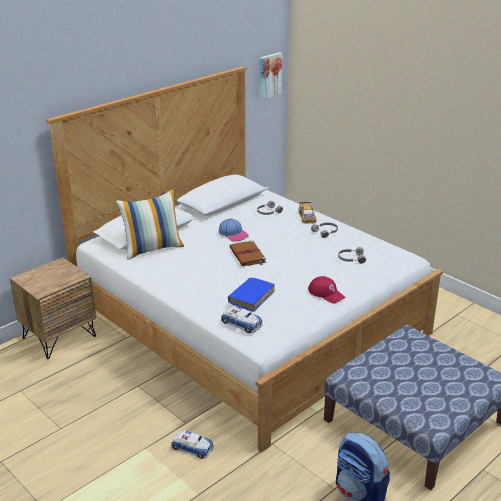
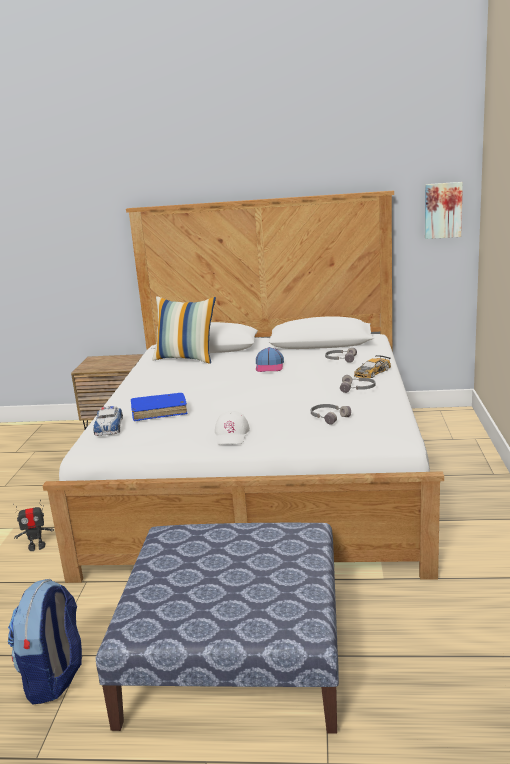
camera: 50 degrees right, 10 degrees down
toy car [171,430,214,459] -> toy robot [13,500,54,551]
brown book [229,240,266,266] -> none
red cap [308,276,345,303] -> white cap [215,411,250,445]

